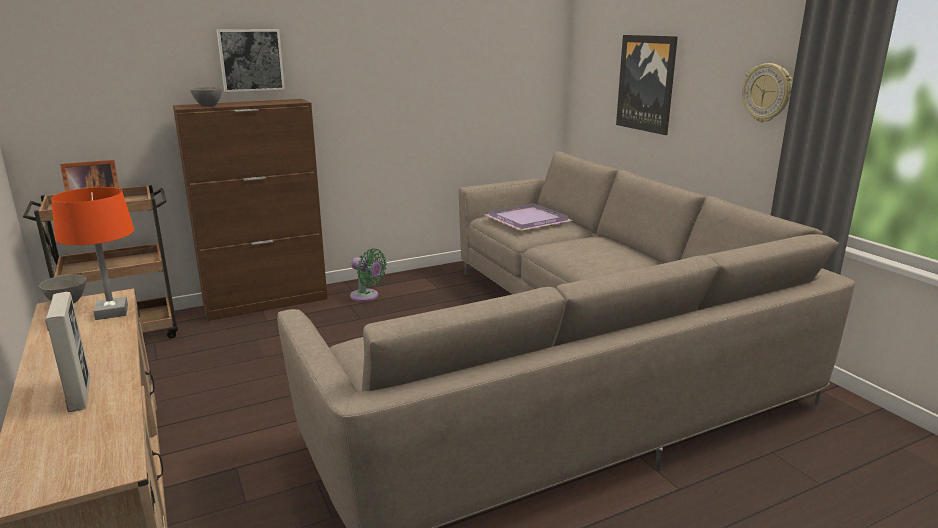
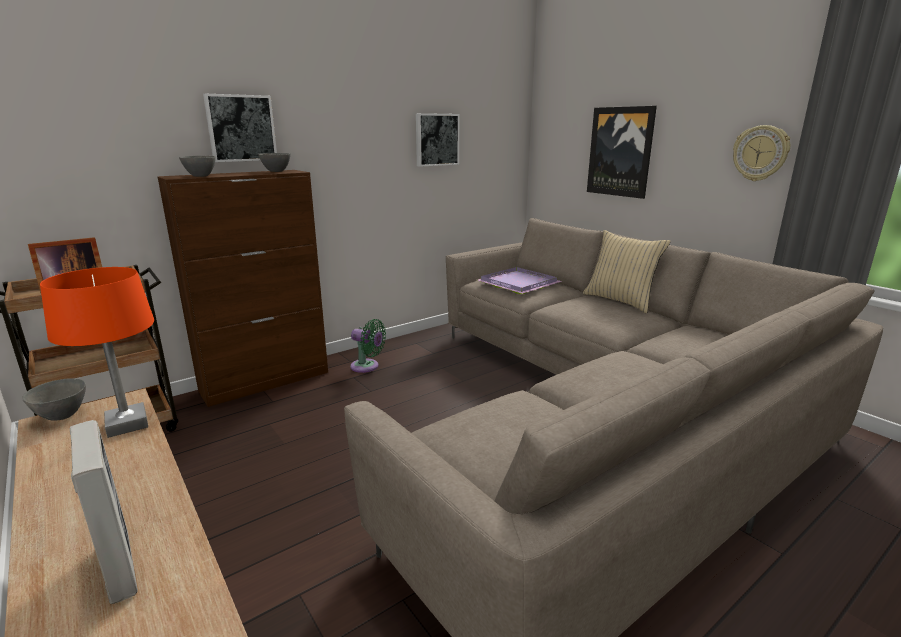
camera: 10 degrees left, 0 degrees up
none -> grey bowl [258,153,291,172]
none -> picture [416,113,460,167]
none -> beige pillow [583,230,671,313]

